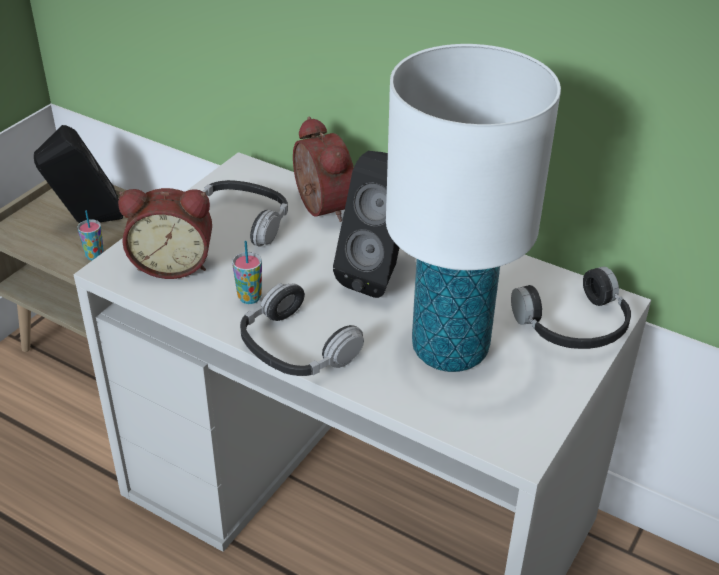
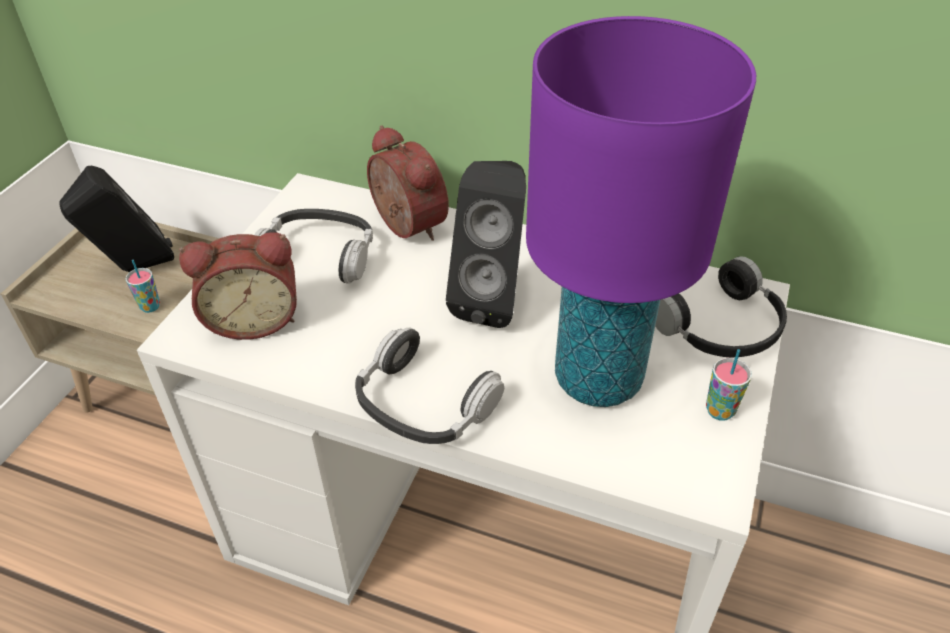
camera: 10 degrees left, 5 degrees up
cup [232,241,262,304] -> cup moved to [706,349,752,421]
white table lamp [386,44,561,372] -> purple table lamp [526,16,756,407]

